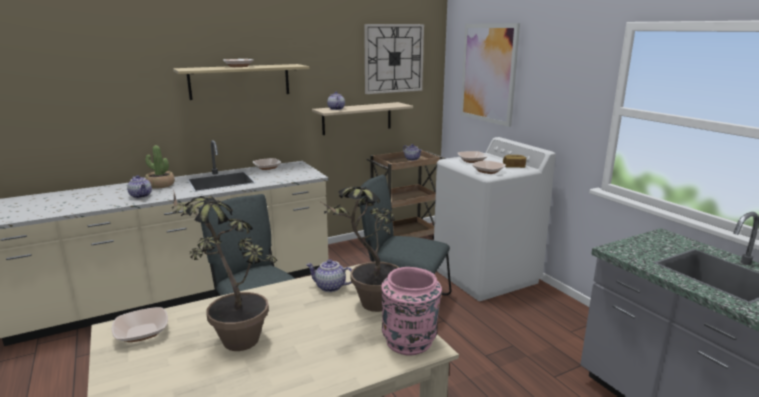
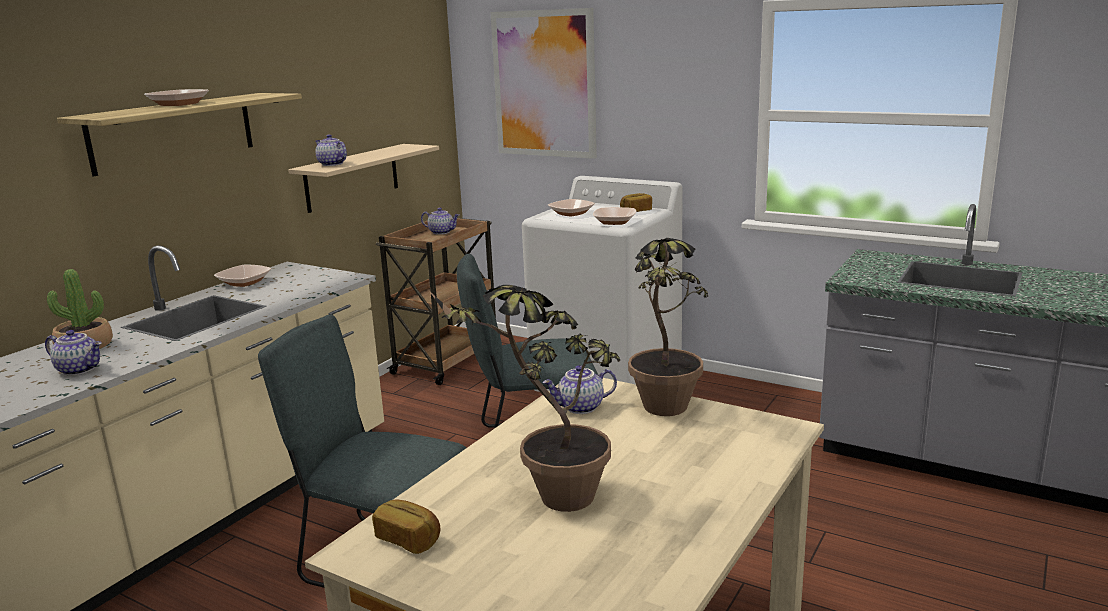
camera: 30 degrees left, 0 degrees up
bowl [111,307,168,342] -> bread [372,499,441,554]
wall clock [364,24,424,94] -> none
pink vase [381,267,442,356] -> none

